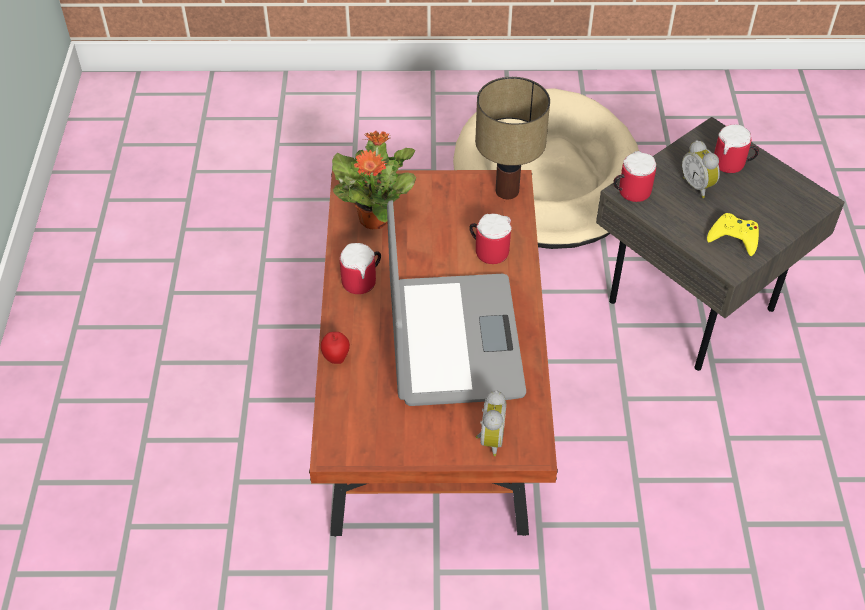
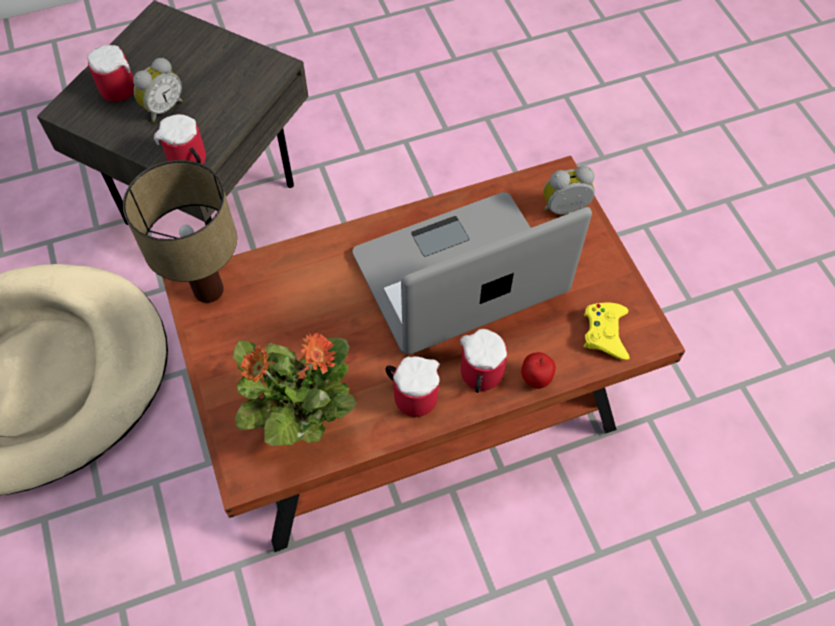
camera: 110 degrees left, 10 degrees up
mug [469,213,512,264] -> mug moved to [460,329,507,393]
yellow game controller [707,213,759,256] -> yellow game controller moved to [584,303,630,360]

